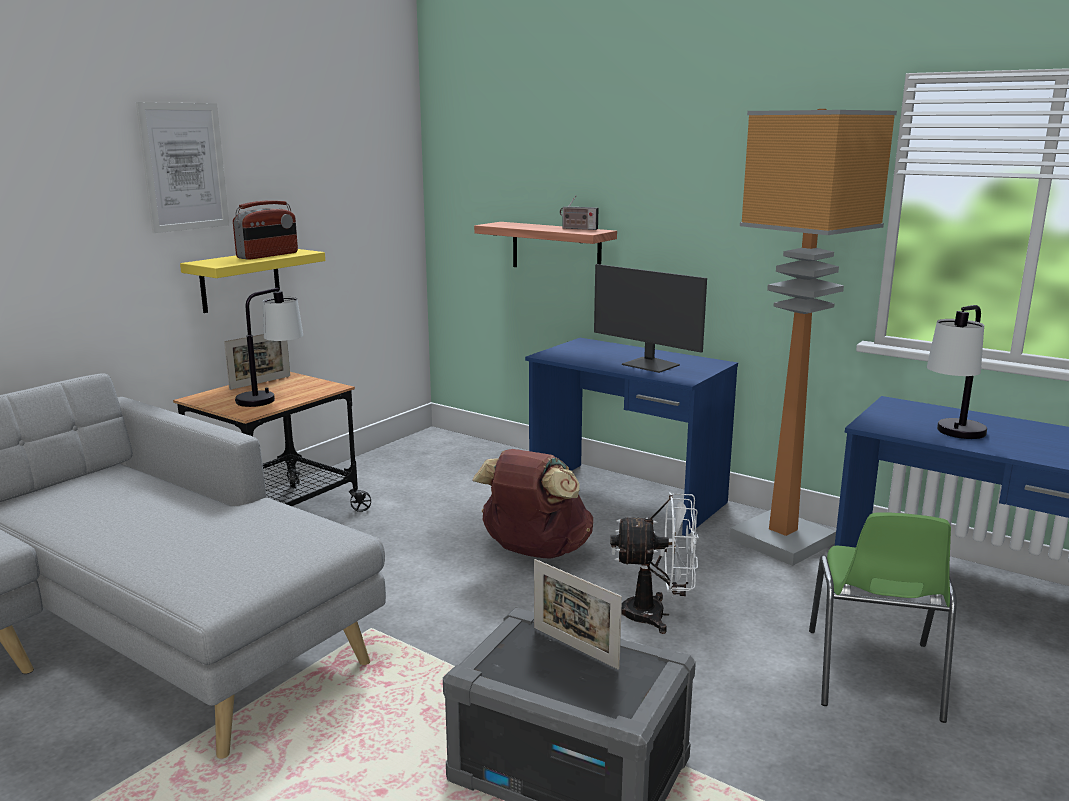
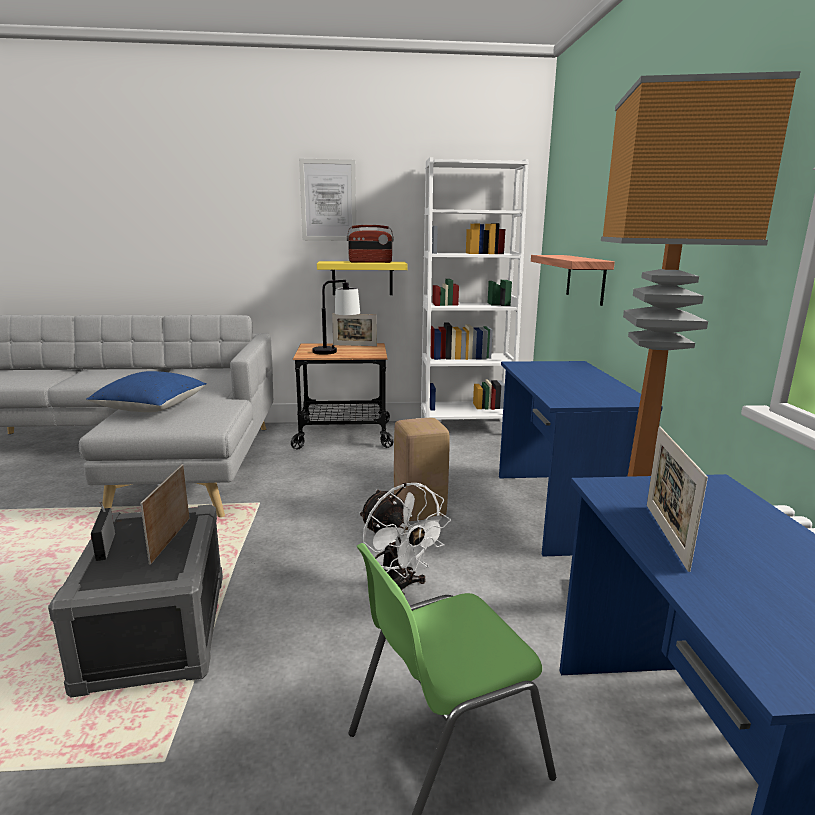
camera: 50 degrees right, 0 degrees up
brown backpack [472,449,593,559] -> beige stool [394,418,450,521]
radio [560,195,598,230] -> radio moved to [91,501,115,561]
monitor [594,264,707,373] -> none
table lamp [927,305,987,439] -> picture frame [647,427,708,572]
none -> blue pillow [86,371,207,412]
none -> white bookcase [421,157,529,422]

